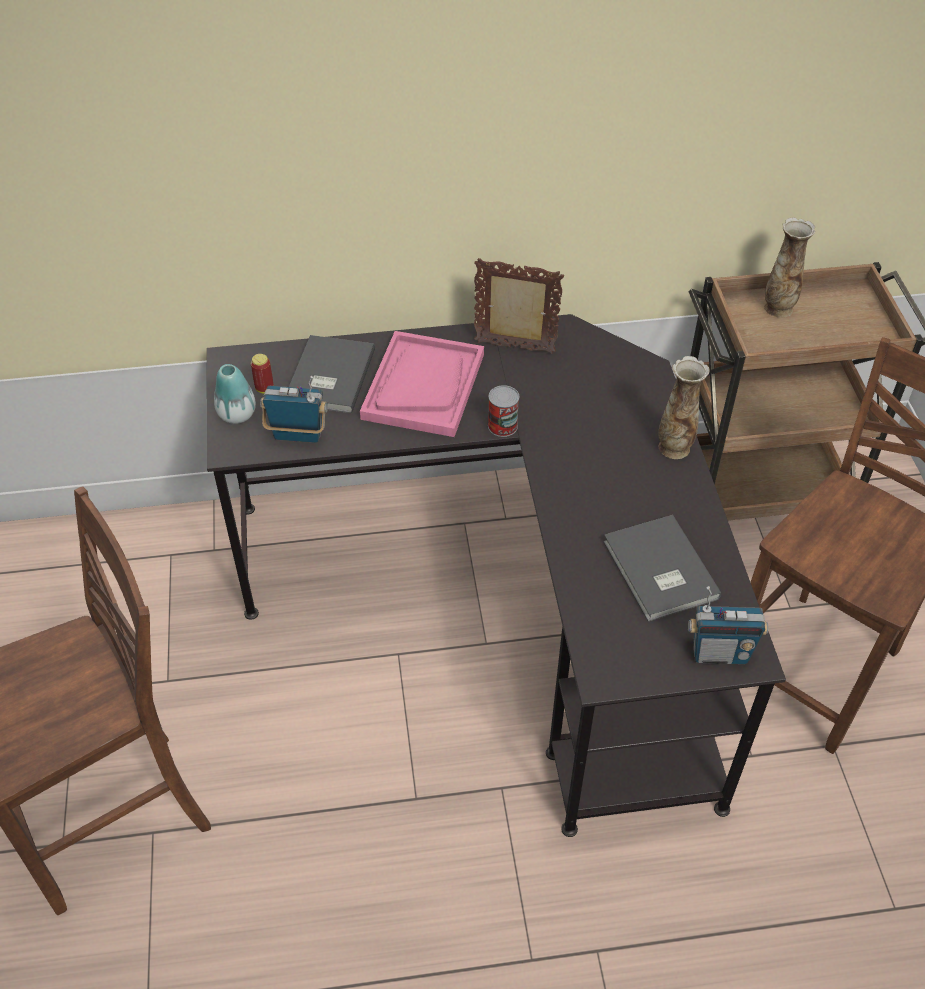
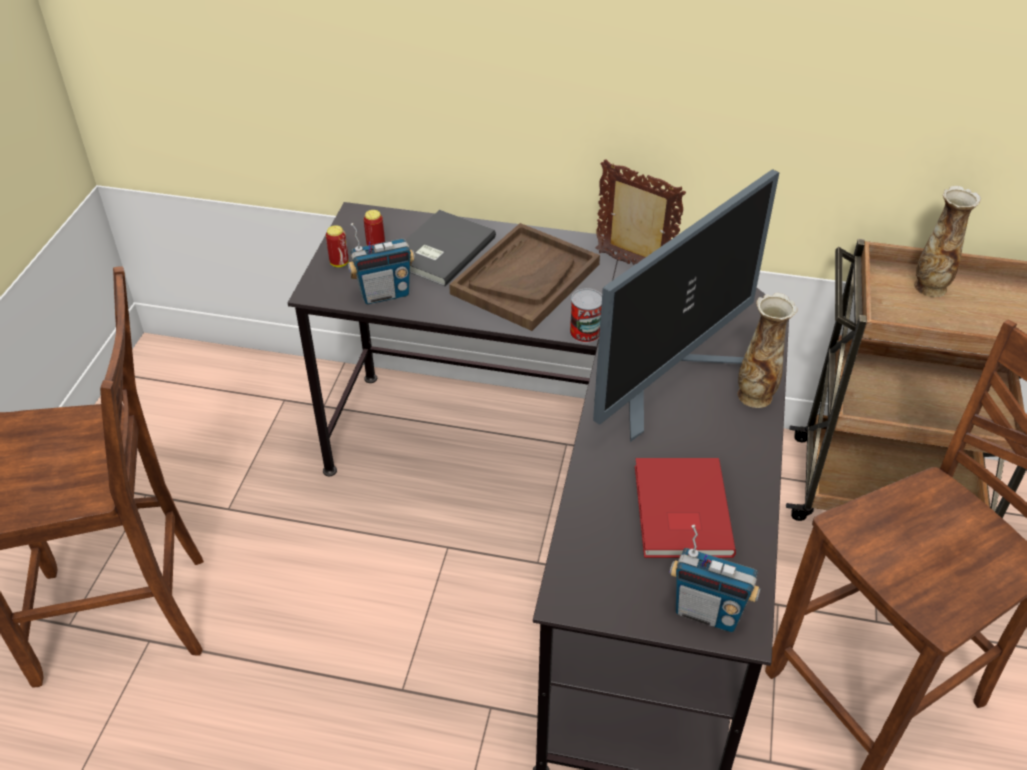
camera: 20 degrees right, 5 degrees down
vase [214,364,256,424] -> can [326,225,349,267]
radio [260,376,328,443] -> radio turned 135 degrees clockwise [347,223,415,304]
pink tray [360,331,484,437] -> brown tray [449,223,600,331]
grey book [603,515,722,622] -> red book [635,458,736,558]
none -> monitor [593,169,779,442]

